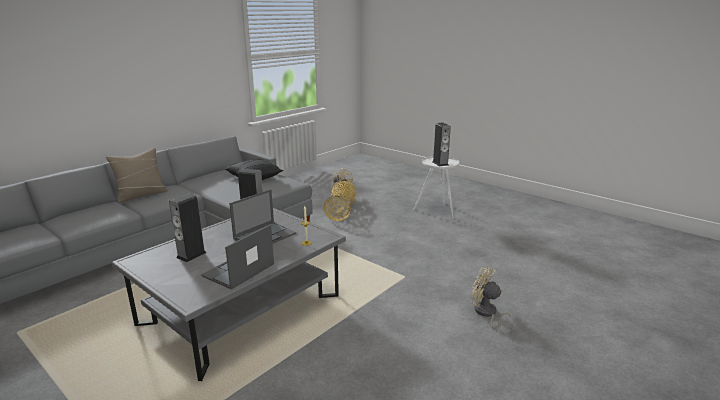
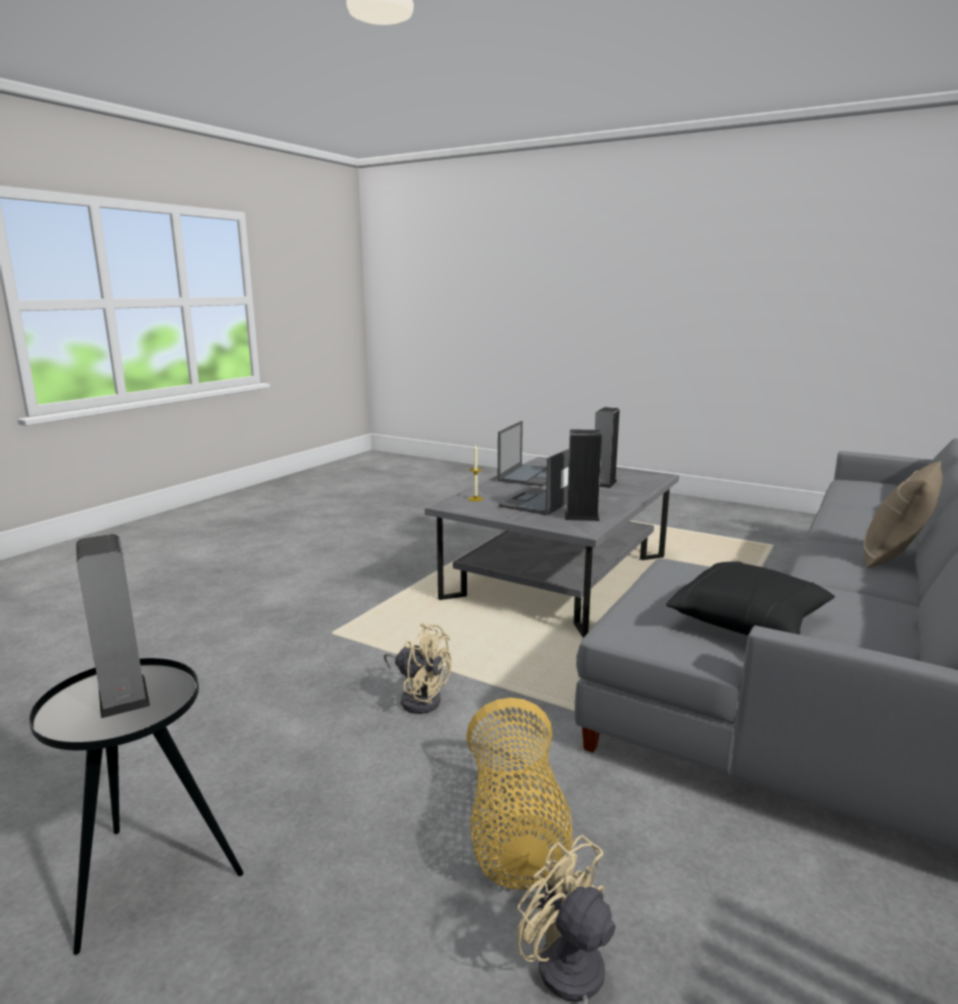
camera: 170 degrees right, 5 degrees down
white side table [413,156,459,219] -> black side table [29,658,244,955]
beige fan [471,267,514,334] -> beige fan moved to [384,623,451,714]

